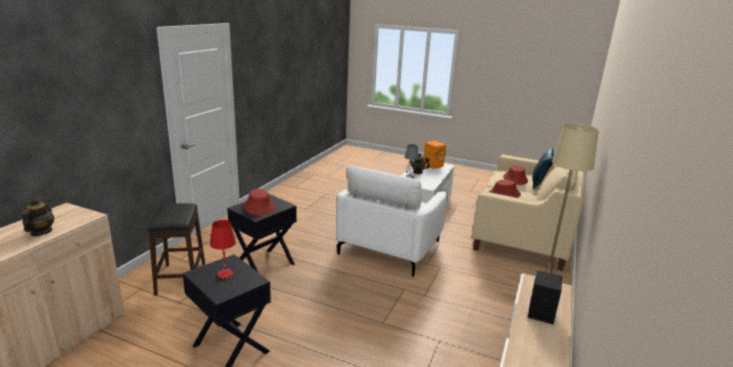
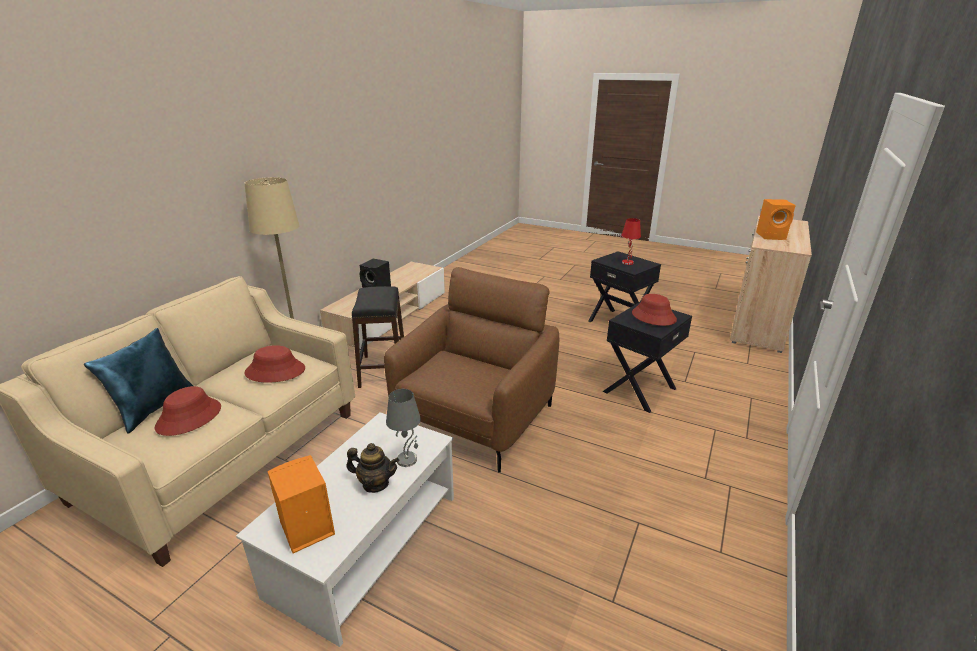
camera: 175 degrees left, 5 degrees up
teapot [21,198,54,236] -> orange speaker [756,199,796,240]
black stool [148,203,205,296] -> black stool moved to [352,286,404,388]
white armchair [336,166,447,277] -> brown armchair [384,267,559,473]

